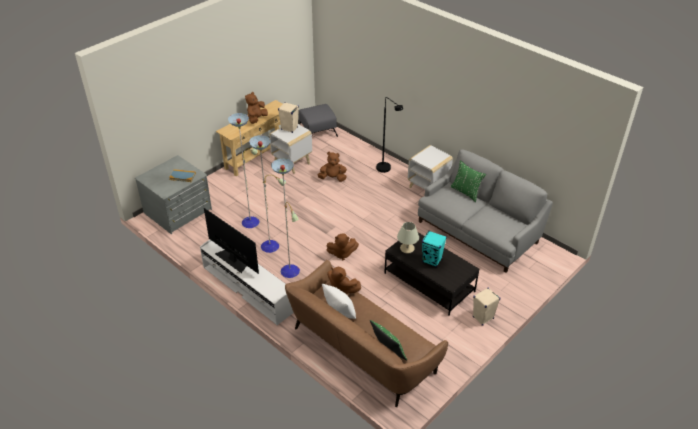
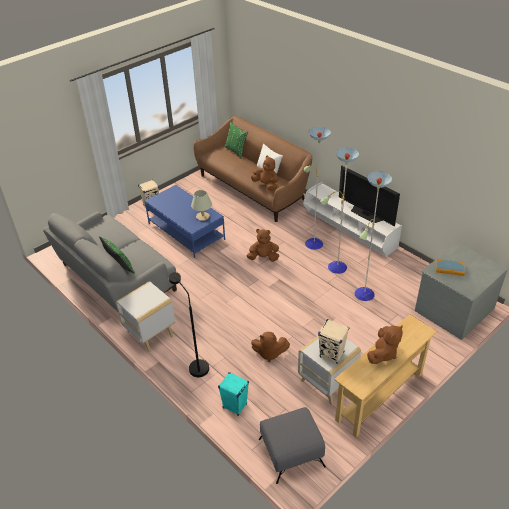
camera: 175 degrees left, 0 degrees up
black coffee table [384,232,479,316] -> blue coffee table [145,185,225,258]
turquoise speaker [422,231,447,267] -> turquoise speaker moved to [218,372,249,416]

